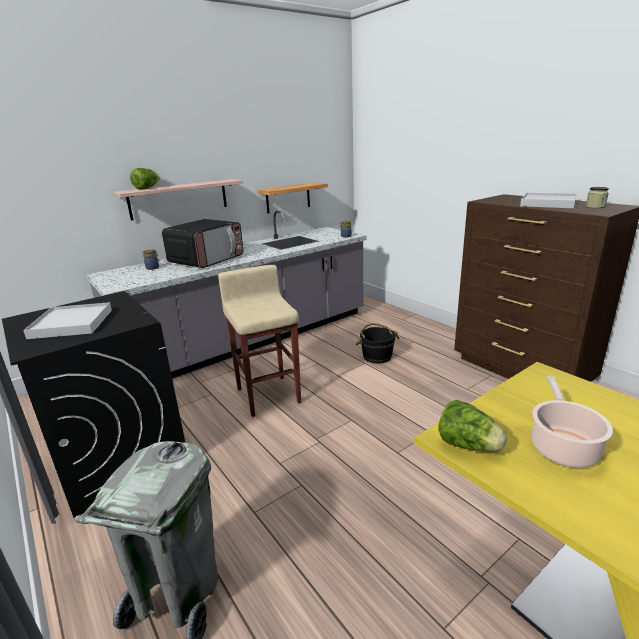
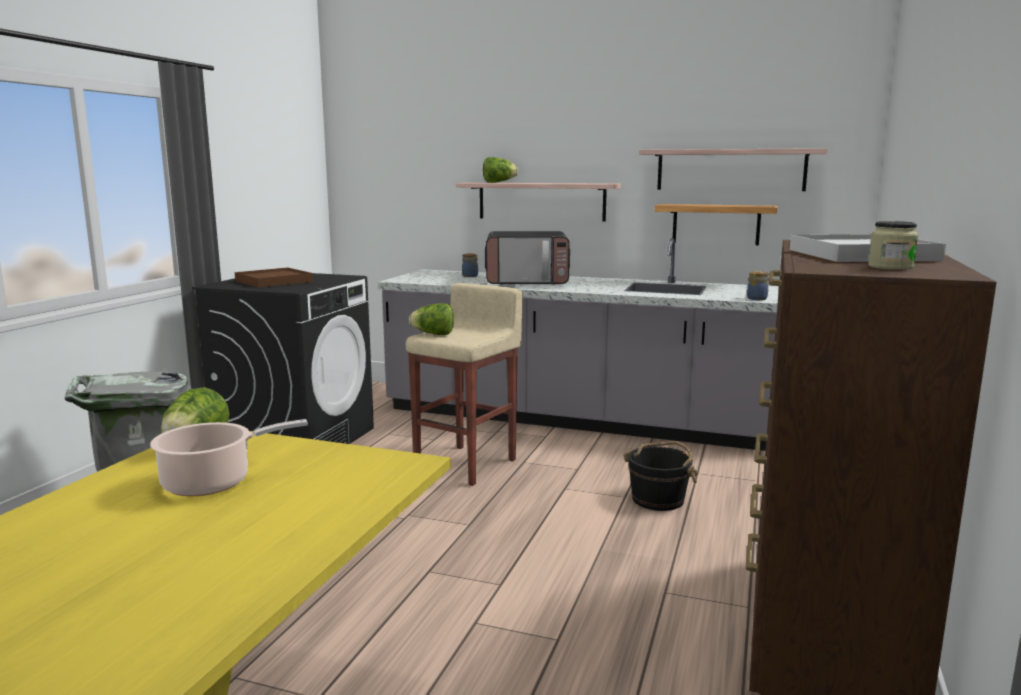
camera: 55 degrees right, 10 degrees down
white tray [23,302,112,339] -> brown tray [235,268,313,288]
none -> lettuce [409,303,454,335]
none -> shelf [639,148,828,191]

